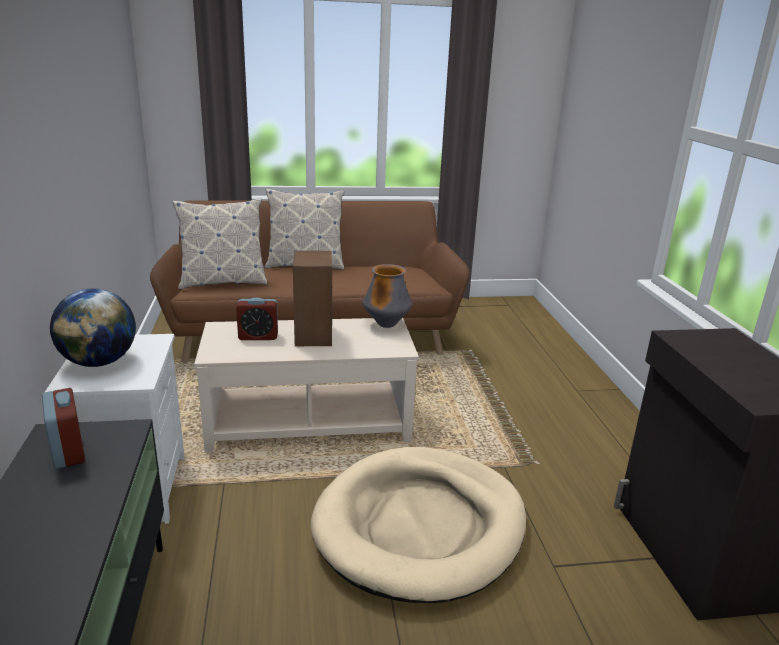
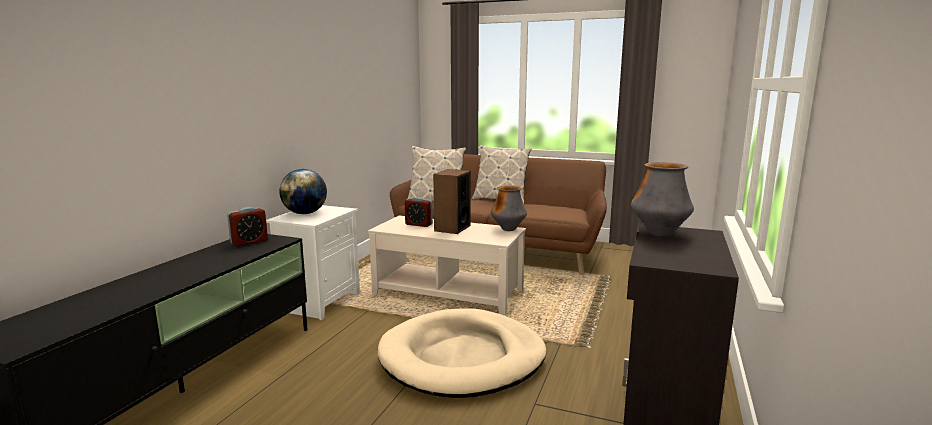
camera: 30 degrees right, 10 degrees down
alarm clock [42,388,85,469] -> alarm clock turned 45 degrees clockwise [227,207,268,247]
none -> vase [631,162,694,237]

